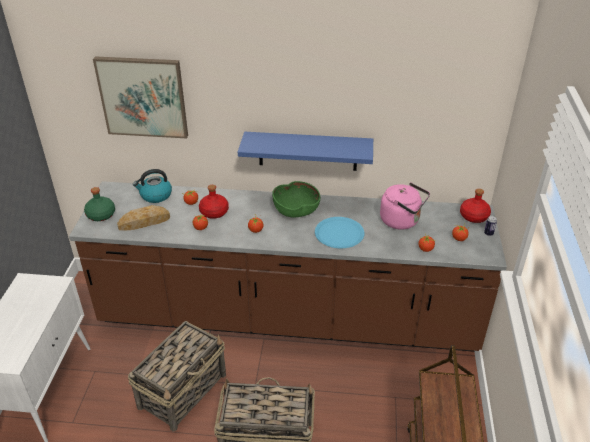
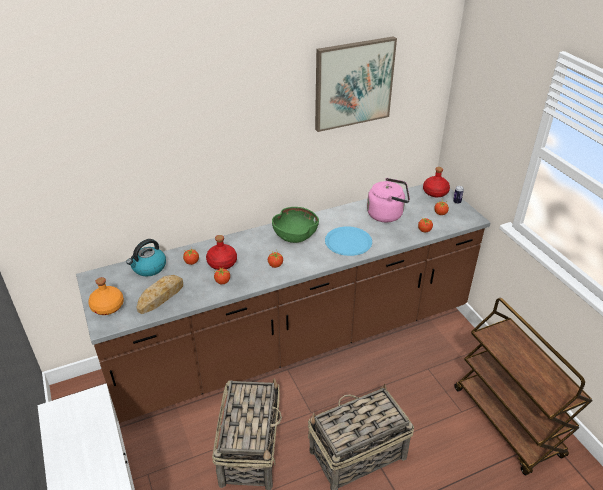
camera: 30 degrees left, 0 degrees up
green bottle [84,187,115,221] -> orange bottle [88,277,124,315]
picture [93,56,188,138] -> picture moved to [315,36,397,132]
blue shelf [238,132,373,171] -> none

